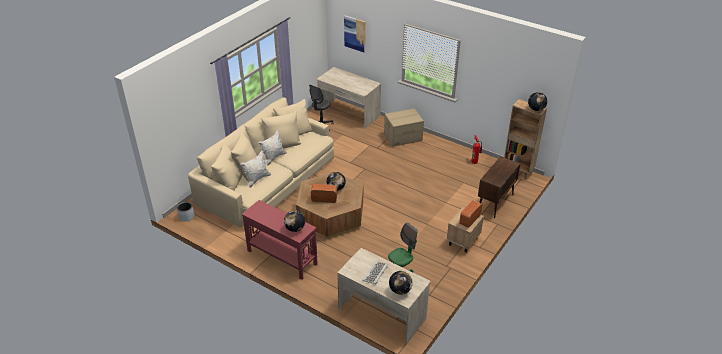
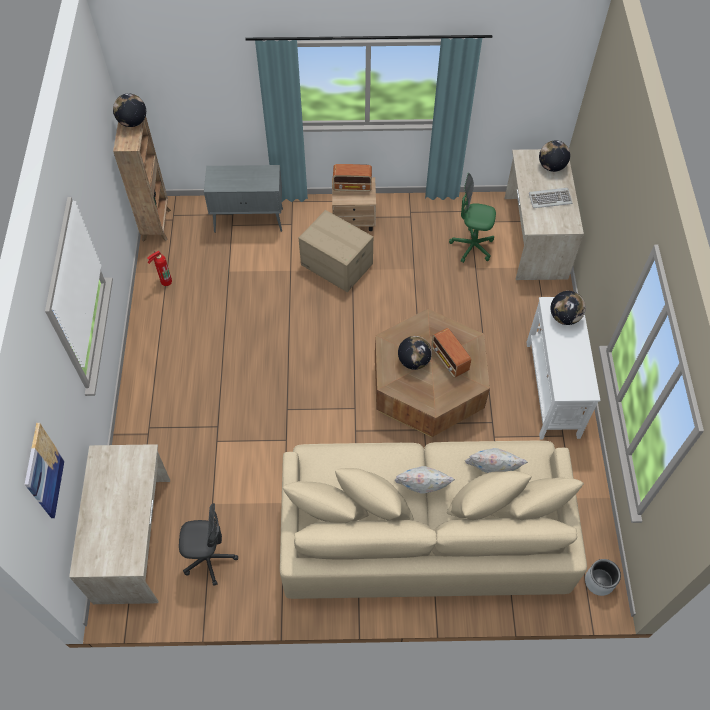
camera: 125 degrees left, 20 degrees up
red console table [242,200,318,280] -> white console table [526,297,600,439]
cardboard box [384,108,424,147] -> cardboard box moved to [299,210,373,292]
brown cabinet [478,156,520,218] -> grey cabinet [204,165,283,233]

